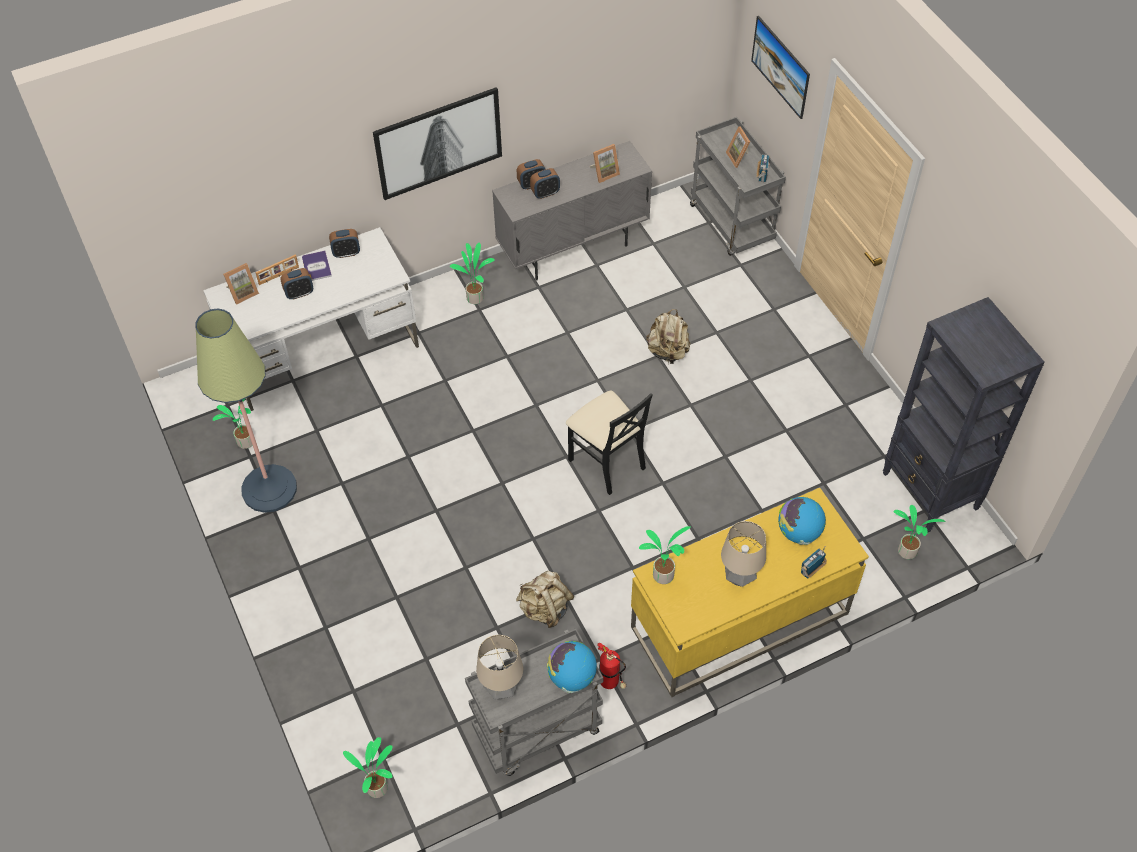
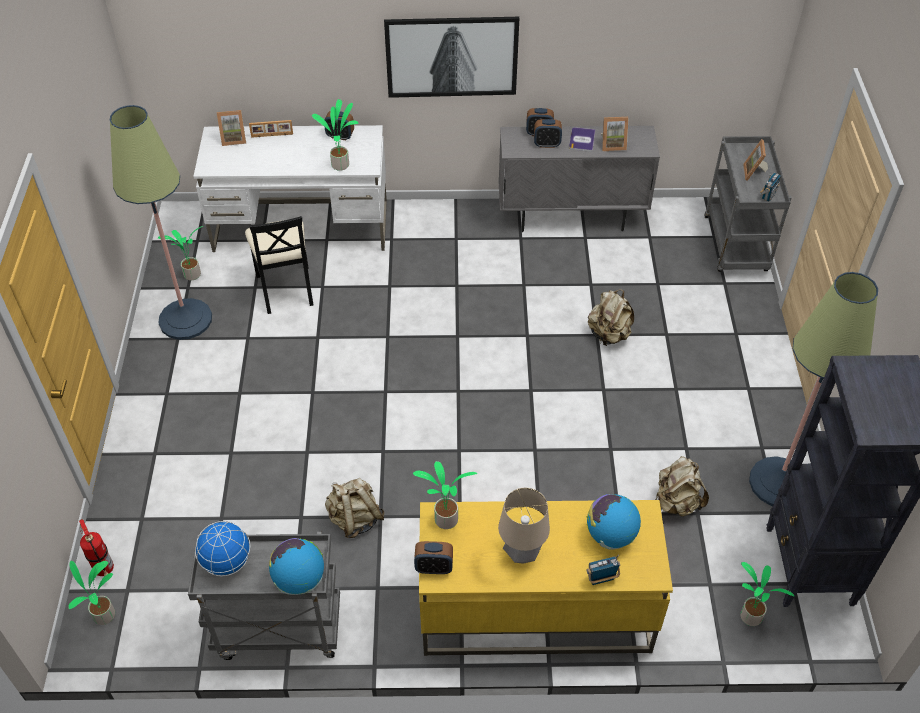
camera: 25 degrees right, 5 degrees down
alarm clock [280,268,313,300] -> alarm clock moved to [414,541,453,574]
book [302,251,332,281] -> book moved to [569,127,595,152]
potted plant [450,242,495,304] -> potted plant moved to [312,99,358,171]
table lamp [476,635,523,700] -> globe [195,521,250,576]
black chair [566,390,653,495] -> black chair moved to [245,216,313,314]
fire extinguisher [597,643,626,689] -> fire extinguisher moved to [79,519,114,577]
picture [751,16,810,119] -> none
none -> beige backpack [655,456,709,517]
none -> floor lamp [749,272,878,506]

